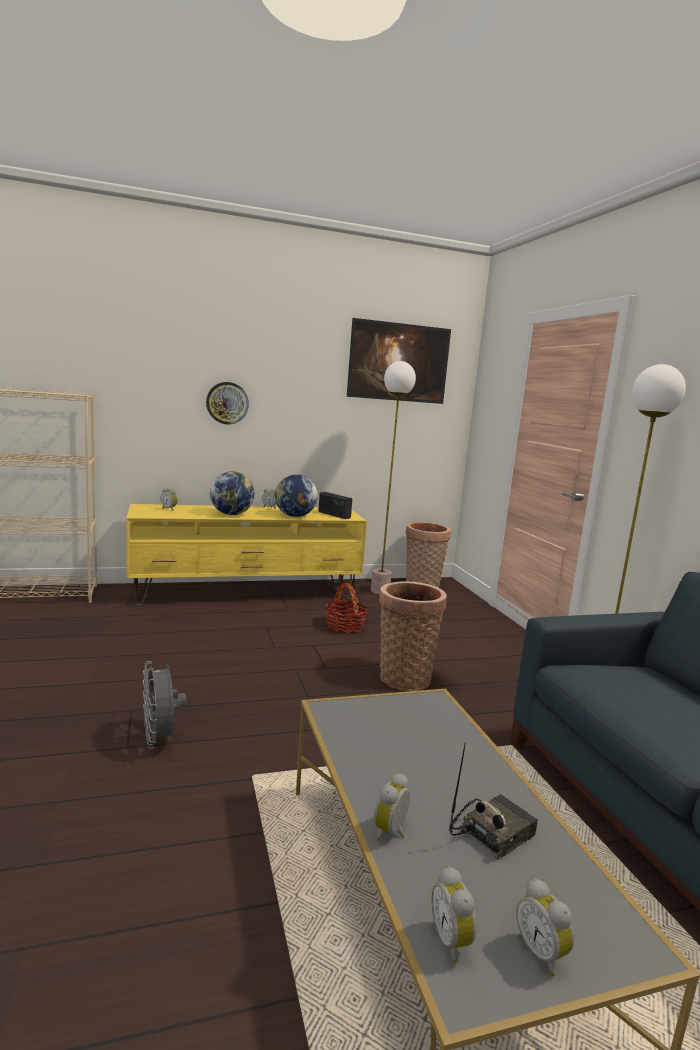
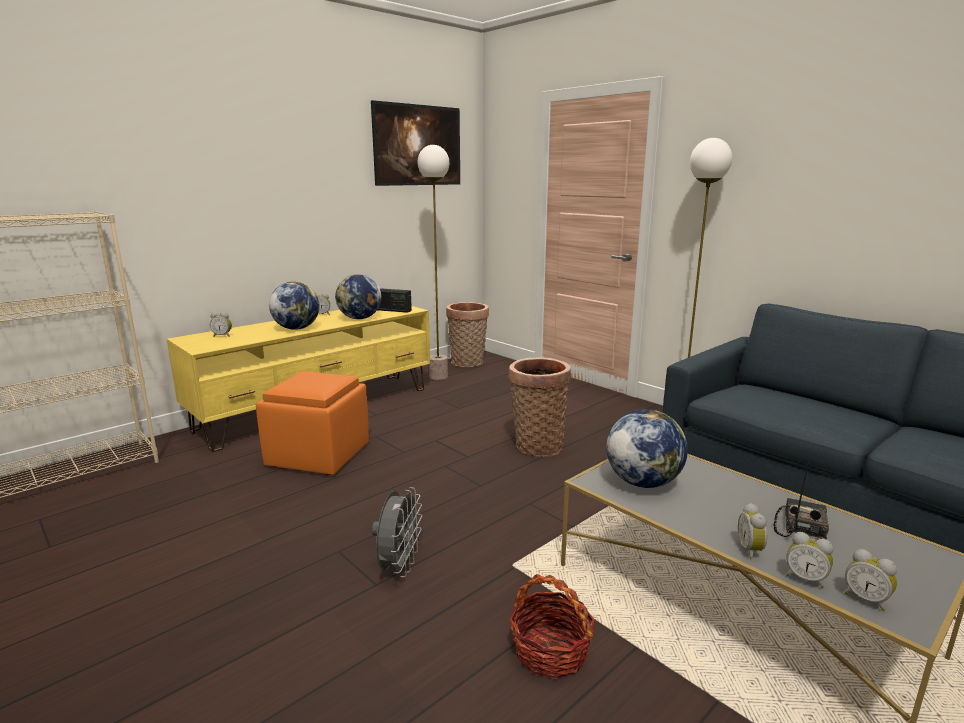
camera: 25 degrees left, 5 degrees up
grey fan [143,661,186,749] -> grey fan turned 120 degrees counterclockwise [372,487,422,577]
wall clock [206,382,249,425] -> none
basket [325,583,368,633] -> basket moved to [509,574,595,679]
alarm clock [516,879,574,976] -> alarm clock moved to [786,532,833,589]
none -> orange ottoman [256,371,369,475]
none -> globe [606,409,688,488]

